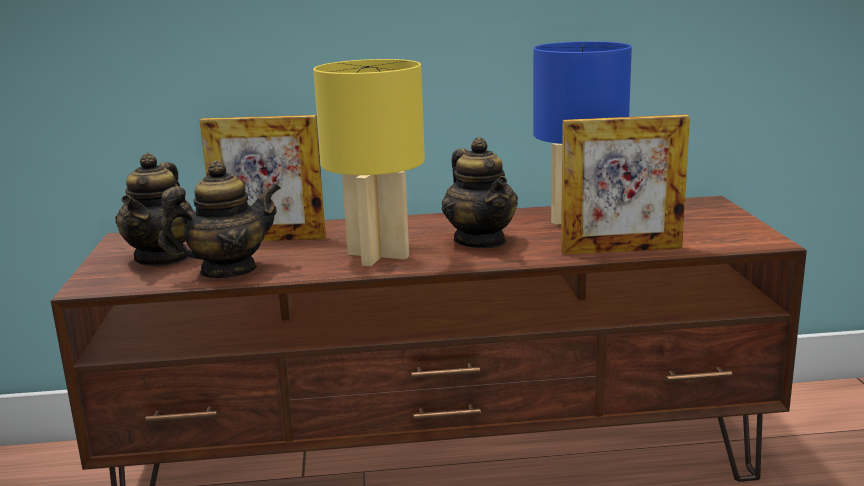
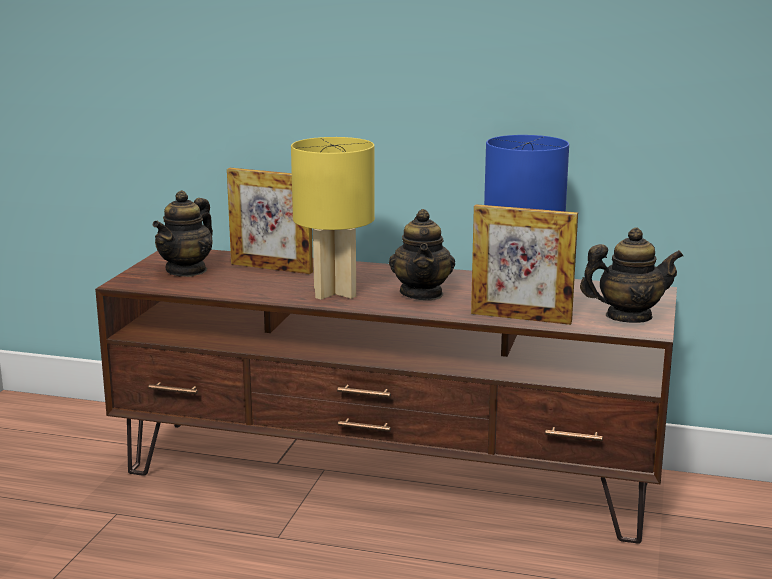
camera: 20 degrees right, 0 degrees up
teapot [158,160,281,278] -> teapot moved to [580,227,683,323]

